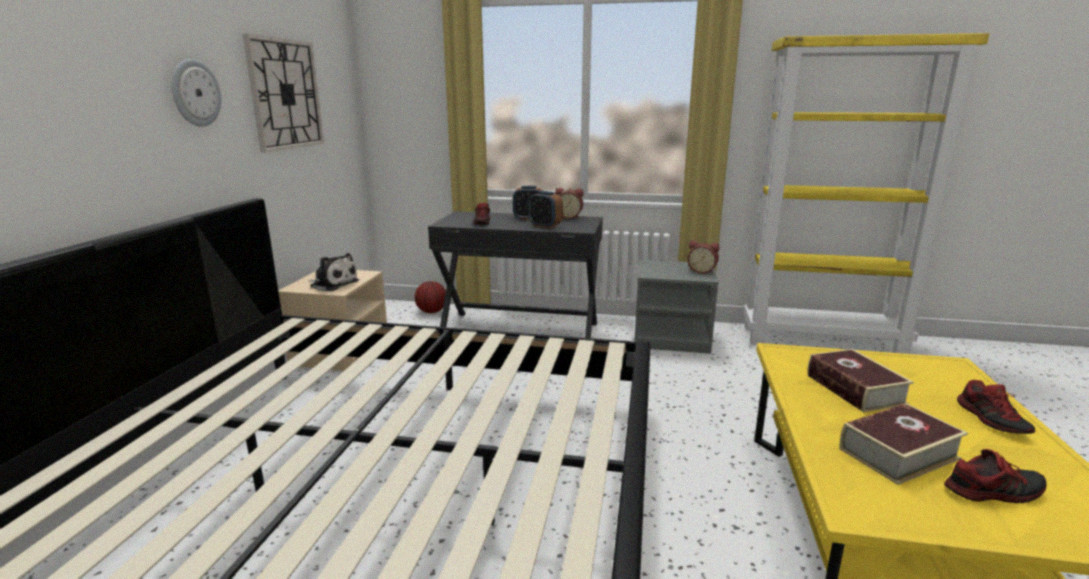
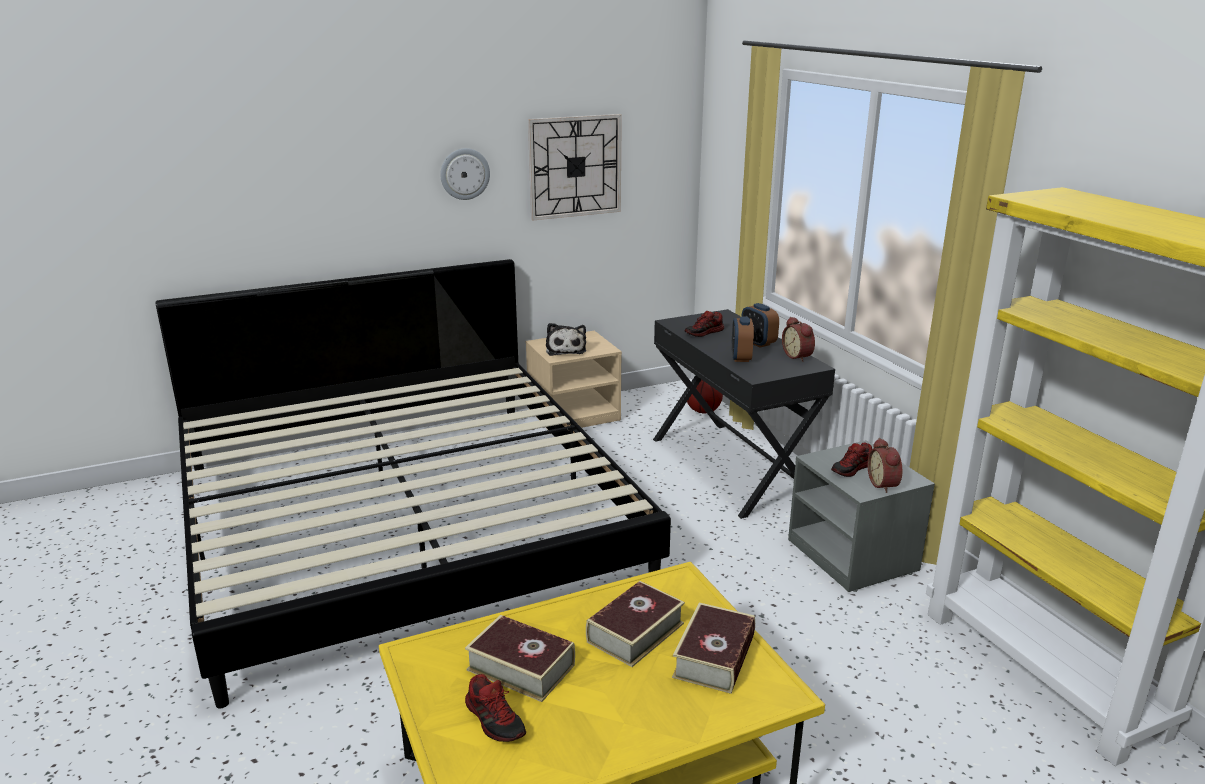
camera: 55 degrees right, 5 degrees up
shoe [957,380,1035,434] -> shoe moved to [831,442,872,477]
none -> book [672,602,755,694]

